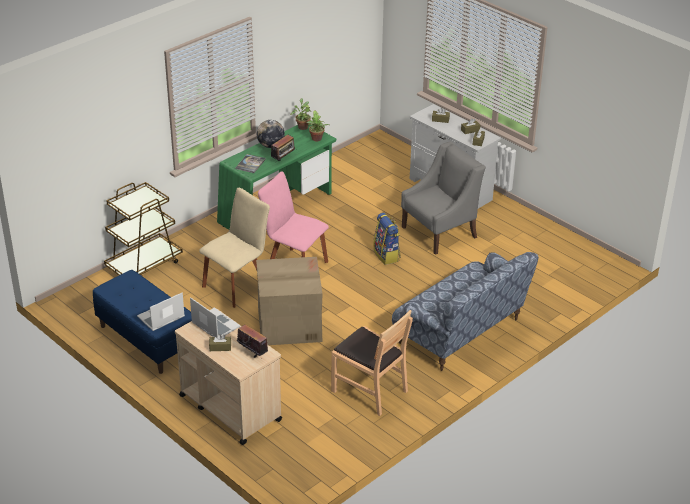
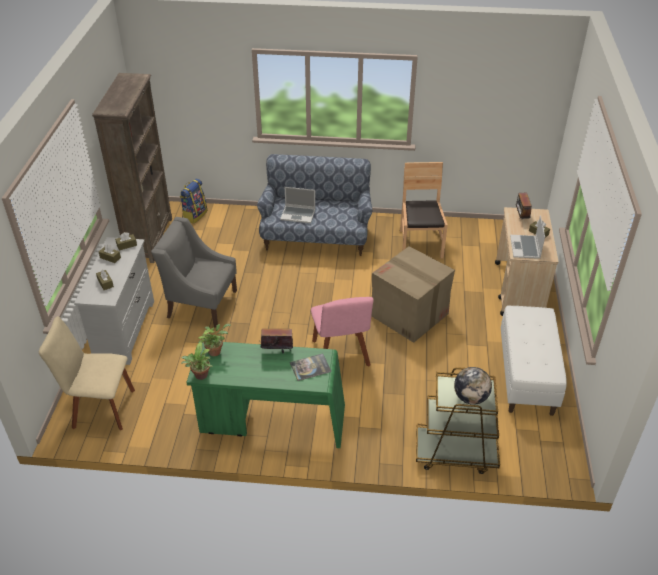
camera: 130 degrees left, 5 degrees up
blue bench [93,270,192,374] -> white bench [501,306,567,416]
laptop [137,292,185,331] -> laptop moved to [280,187,315,223]
beige chair [199,188,270,308] -> beige chair moved to [39,316,135,430]
globe [257,120,285,148] -> globe moved to [454,367,492,405]
backpack [373,213,401,265] -> backpack moved to [180,178,207,223]
none -> brown bookcase [92,73,172,263]

